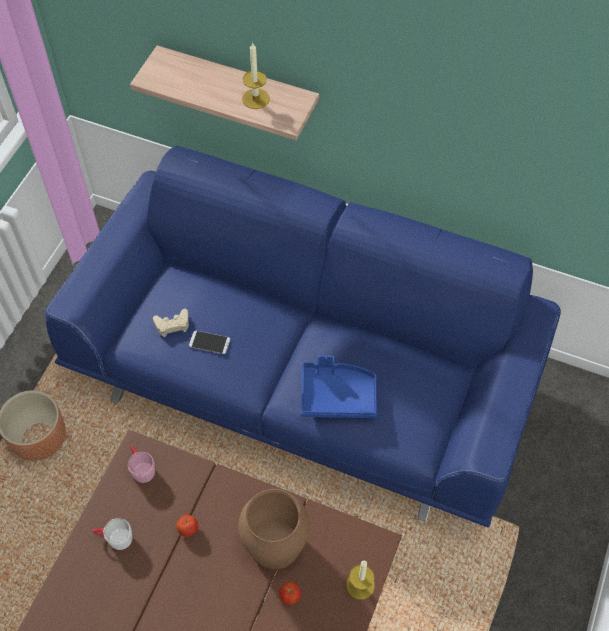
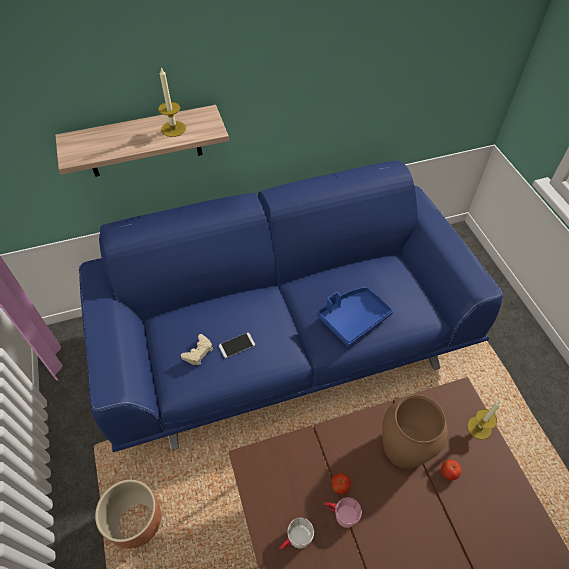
camera: 40 degrees left, 5 degrees down
pink mug [128,446,155,483] -> pink mug moved to [324,497,362,528]

